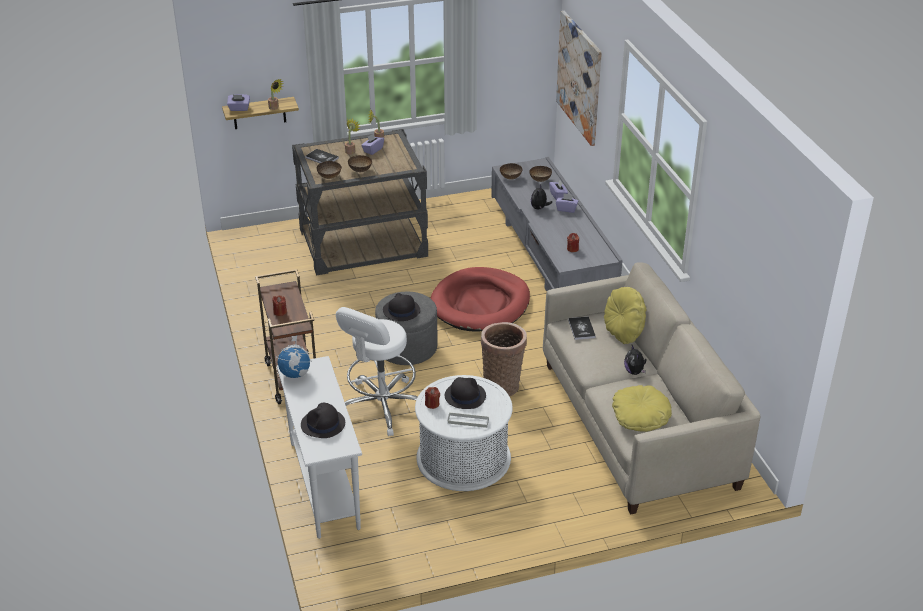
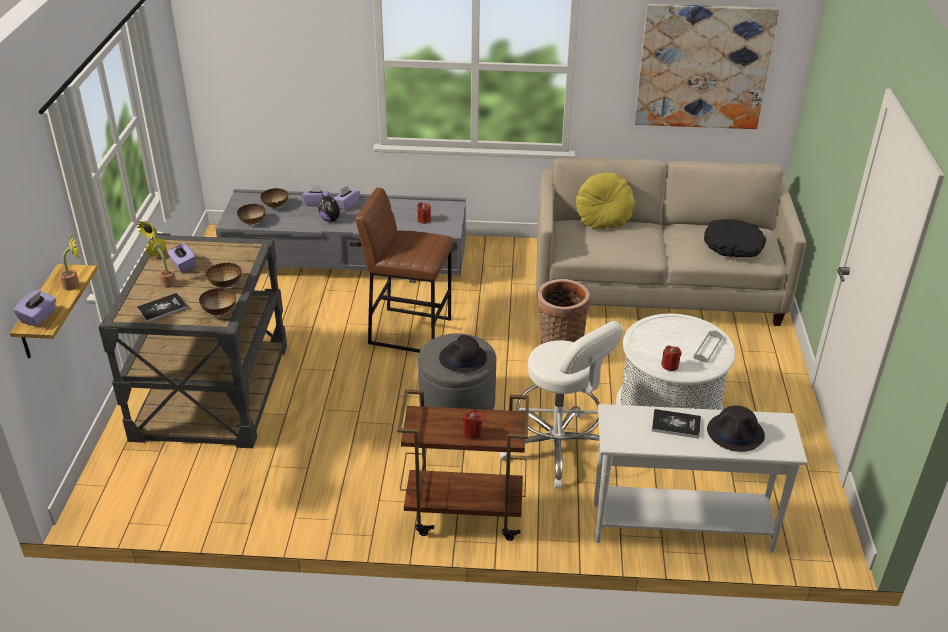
camera: 70 degrees left, 0 degrees up
globe [276,335,312,378] -> none
red dog bed [430,267,530,332] -> brown stool [356,188,453,353]
black hat [445,377,486,409] -> none
picture [556,11,602,146] -> picture moved to [634,4,779,129]
book [568,316,596,340] -> book moved to [652,409,701,439]
yellow pillow [612,385,672,432] -> black pillow [704,219,766,257]
plush toy [624,345,647,375] -> none

